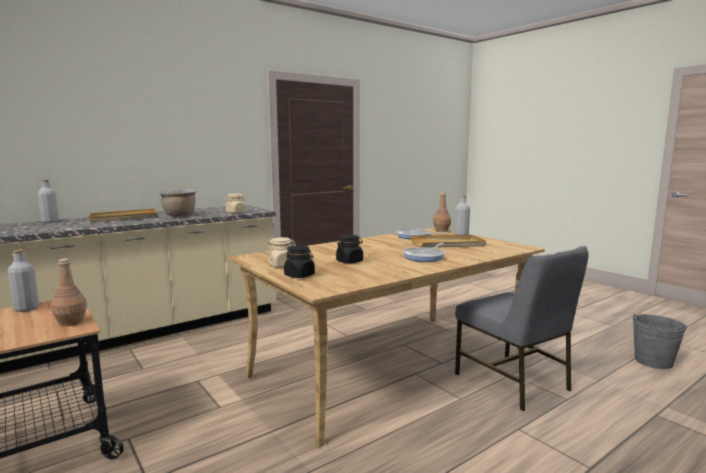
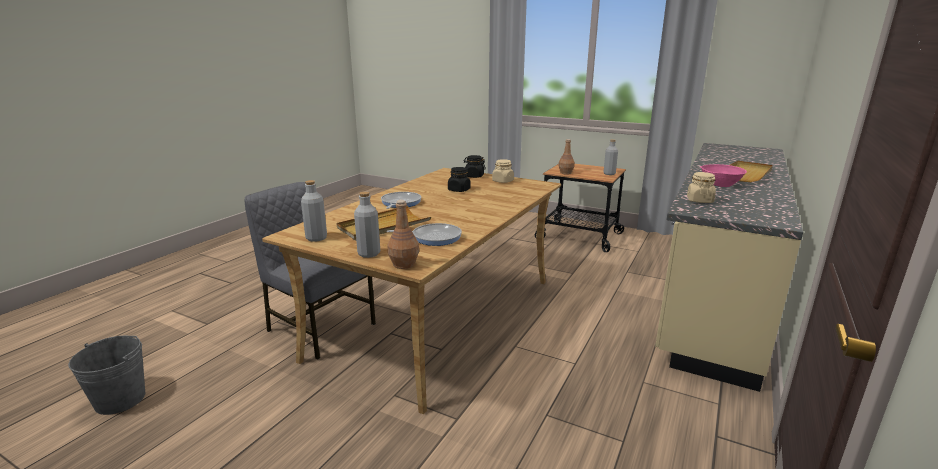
camera: 155 degrees right, 10 degrees up
grey bottle [38,179,59,223] -> grey bottle moved to [301,180,327,242]
brown cooking pot [160,189,196,217] -> pink bowl [700,164,747,187]

